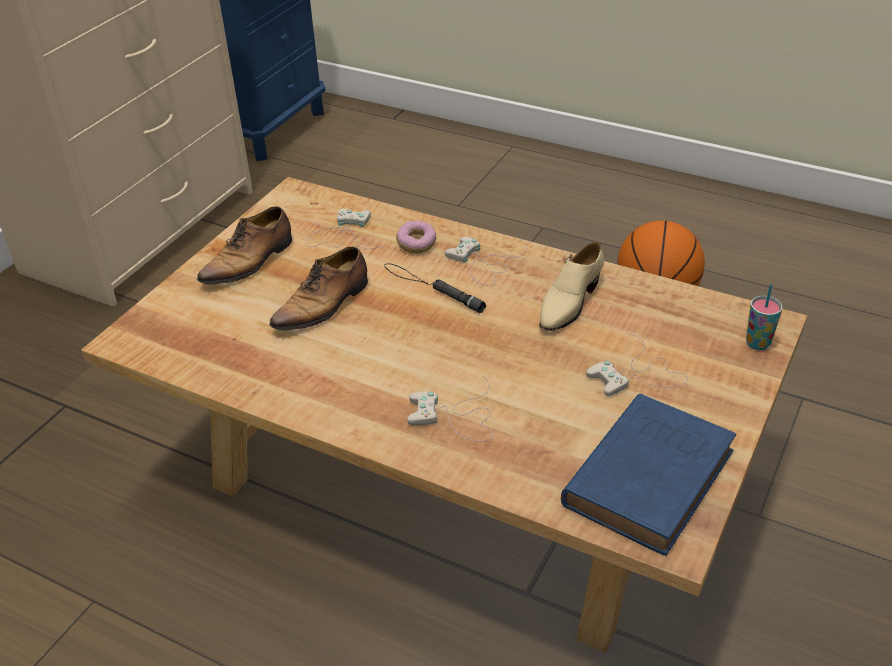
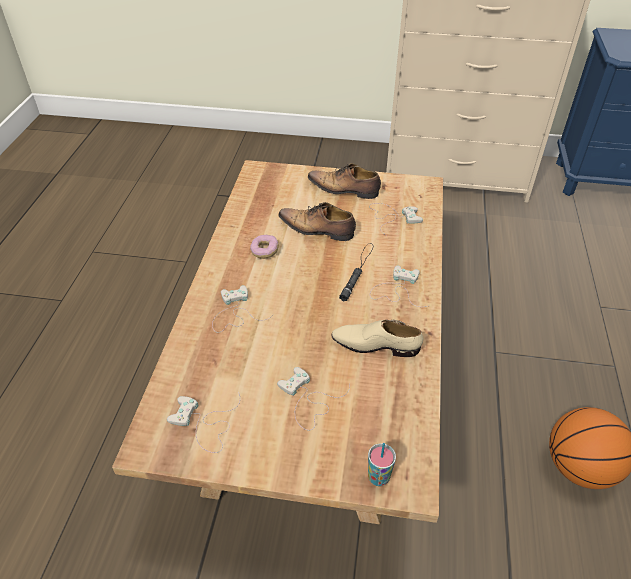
camera: 70 degrees right, 5 degrees up
donut [396,220,436,254] -> donut moved to [250,235,279,259]
blue book [561,394,736,556] -> white game controller [167,392,240,453]

